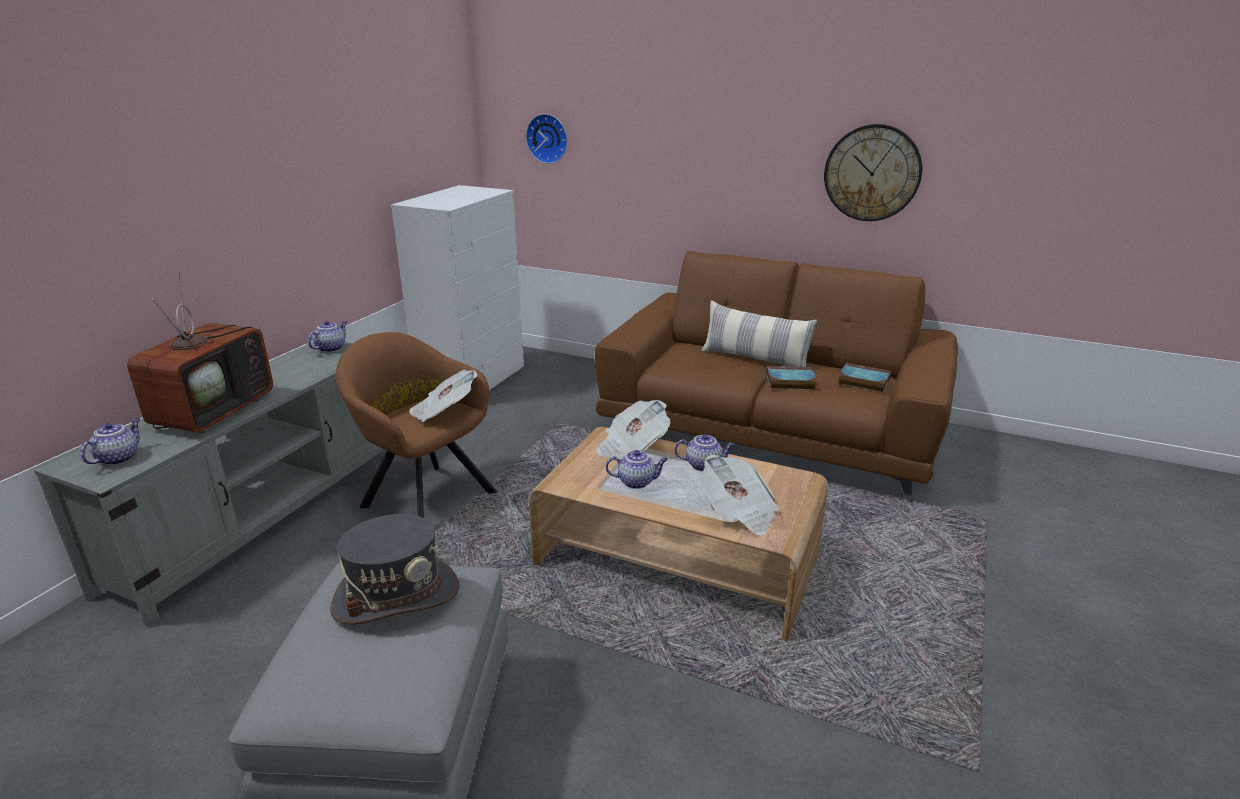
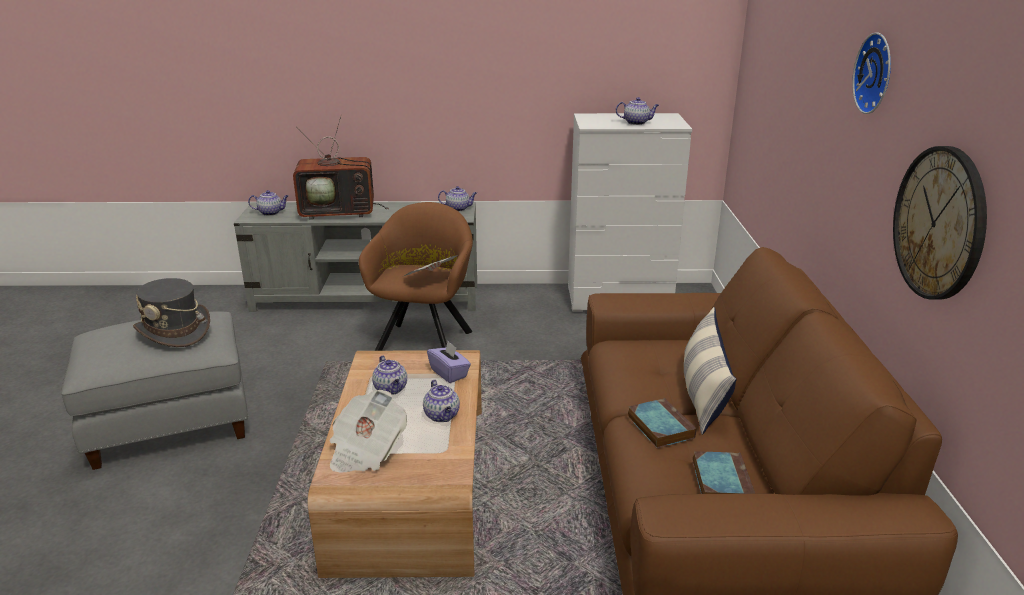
camera: 65 degrees right, 0 degrees up
wall clock [526,114,568,164] -> wall clock moved to [852,32,891,114]
newspaper [596,400,670,460] -> purple tissue box [427,341,471,383]
none -> teapot [616,97,659,125]

